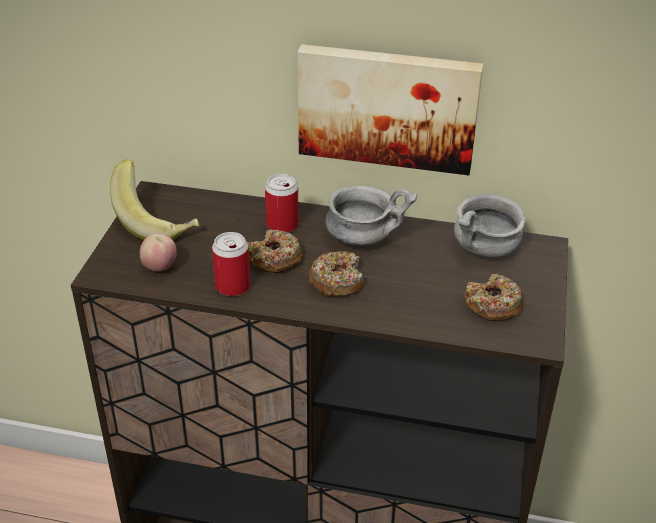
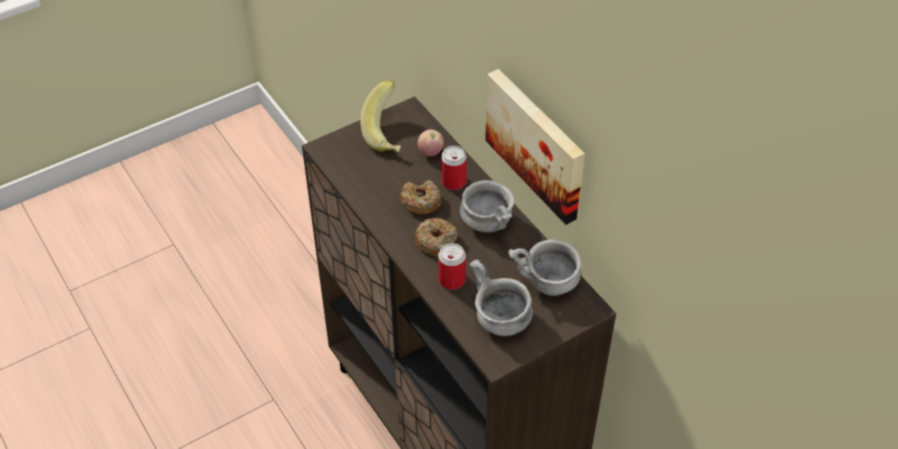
camera: 45 degrees right, 10 degrees up
apple [140,234,177,271] -> apple moved to [418,129,444,157]
can [212,232,250,296] -> can moved to [438,243,466,290]
donut [464,274,523,321] -> grey bowl [470,260,533,336]

